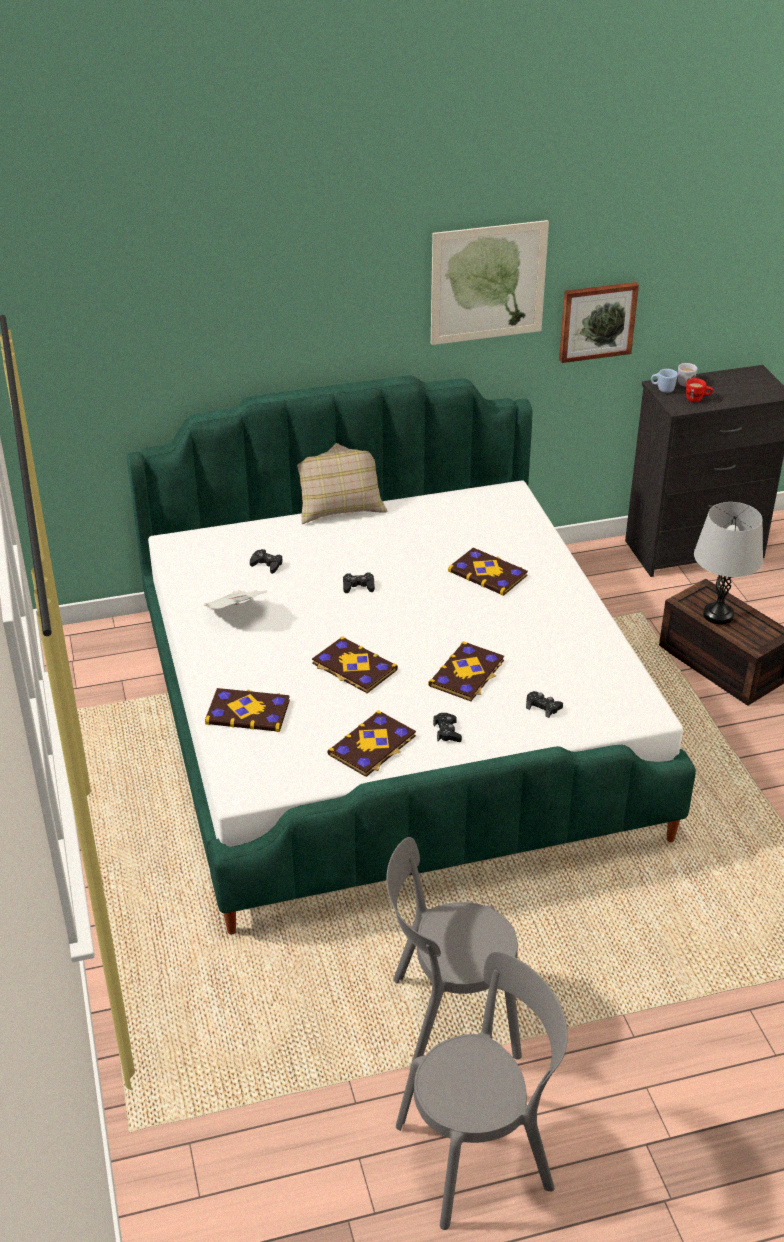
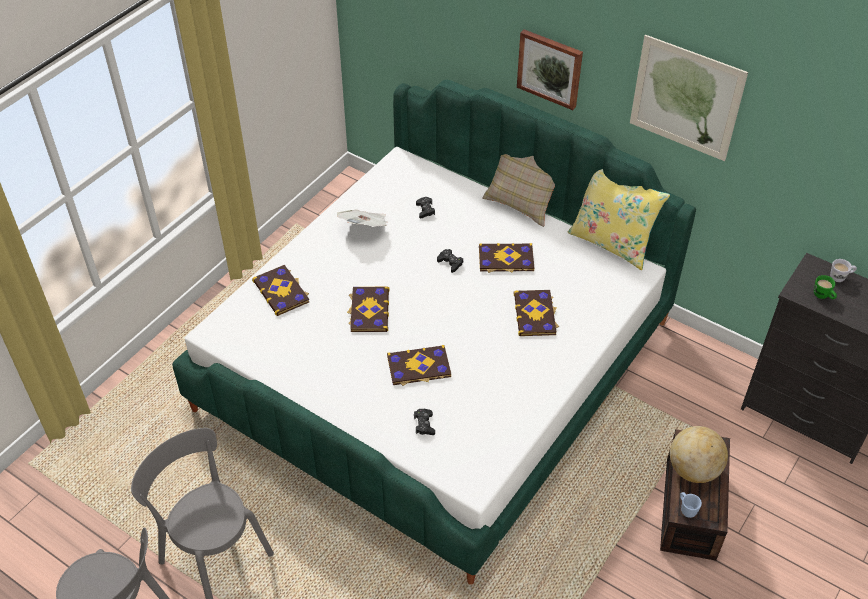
camera: 50 degrees right, 10 degrees up
book [327,710,416,777] -> book moved to [479,243,534,273]
black game controller [433,713,462,742] -> none
picture [559,282,639,363] -> picture moved to [517,29,583,110]
blue mug [651,369,678,393] -> blue mug moved to [680,492,702,518]
red mug [686,378,713,402] -> green mug [814,275,837,299]
grey table lamp [694,502,763,625] -> globe [670,426,728,483]
none -> yellow pillow [568,169,670,270]

